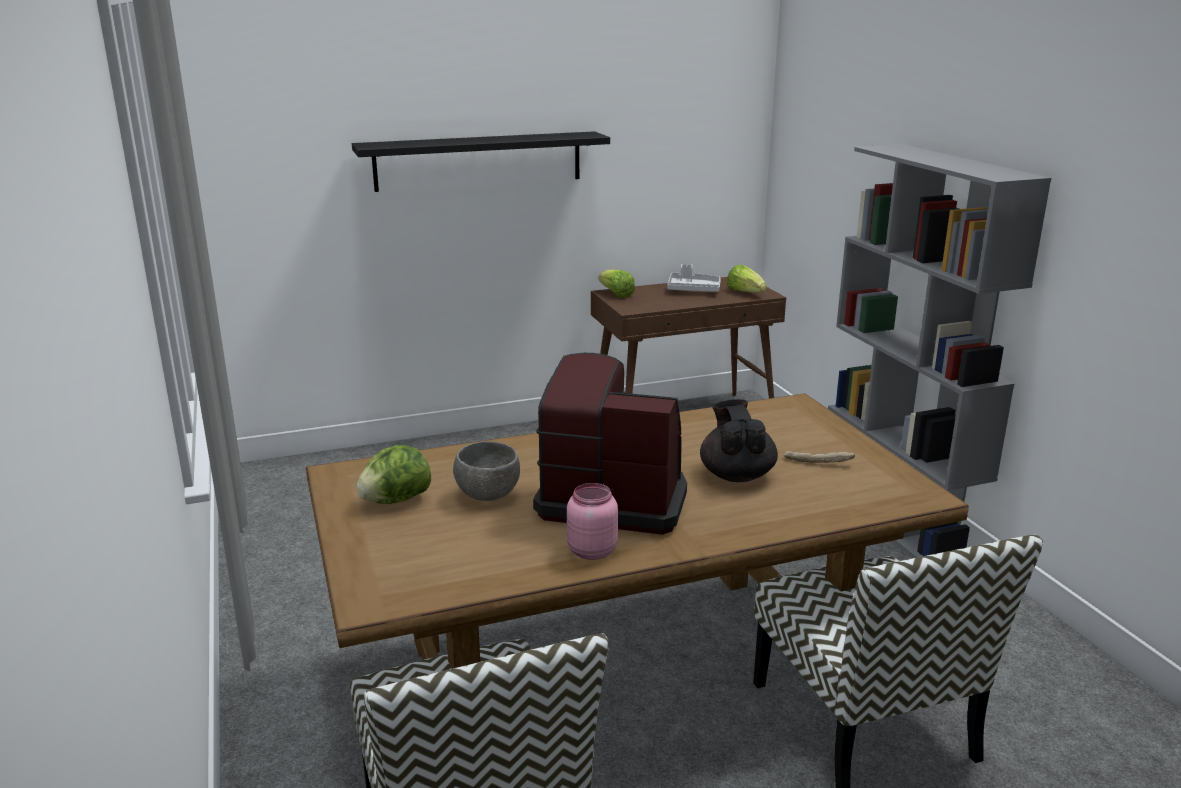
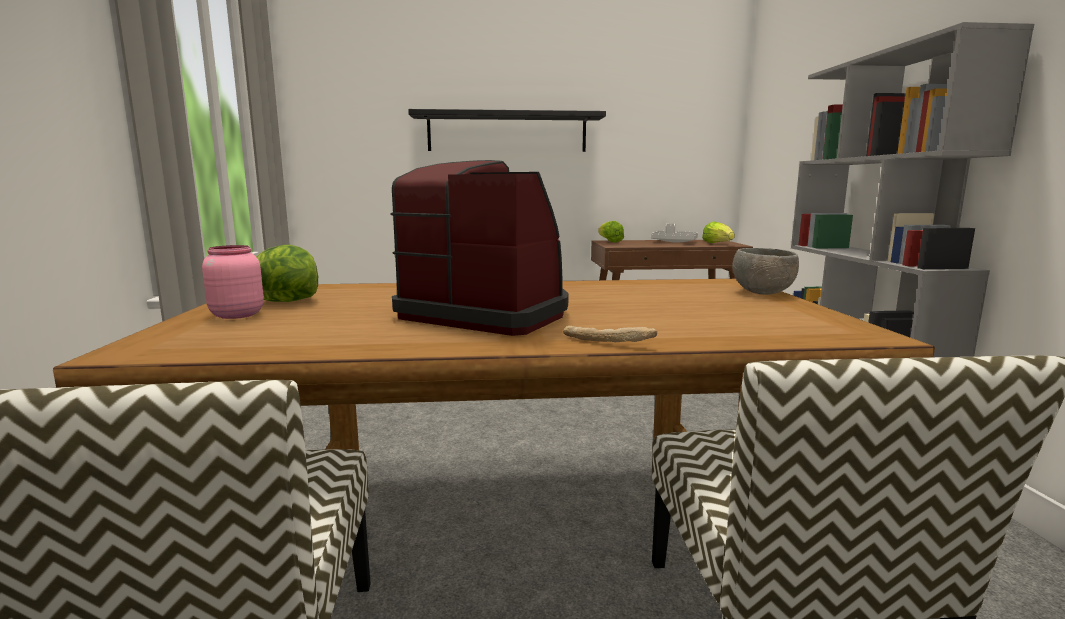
camera: 15 degrees right, 10 degrees down
grey bowl [453,441,520,501] -> grey bowl moved to [732,248,799,295]
pink jar [567,483,618,560] -> pink jar moved to [202,245,264,319]
black teapot [700,399,778,482] -> none
bread [784,451,855,463] -> bread moved to [563,326,657,342]

